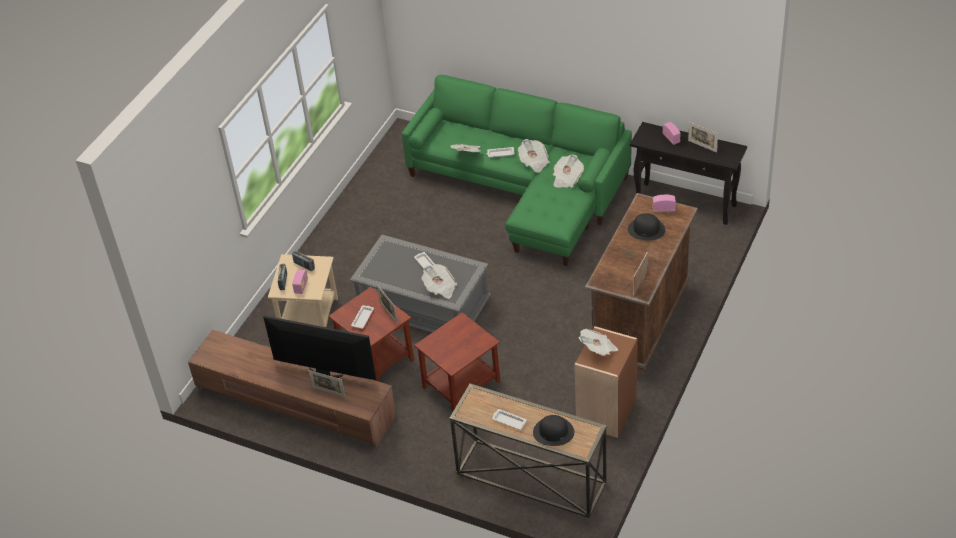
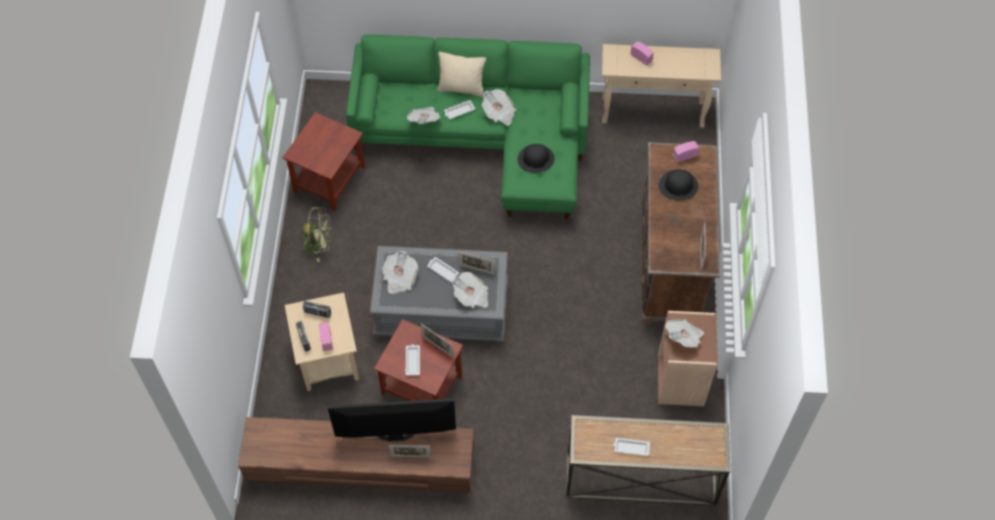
camera: 25 degrees left, 15 degrees up
brown side table [414,312,500,412] -> brown side table moved to [282,112,365,211]
black hat [533,415,574,446] -> black hat moved to [518,144,555,173]
newspaper [553,154,584,188] -> newspaper moved to [382,251,418,294]
black console table [630,122,747,225] -> beige console table [602,44,721,128]
picture frame [688,122,718,152] -> picture frame moved to [458,251,495,275]
none -> green fan [298,207,332,262]
none -> beige pillow [437,52,486,97]

